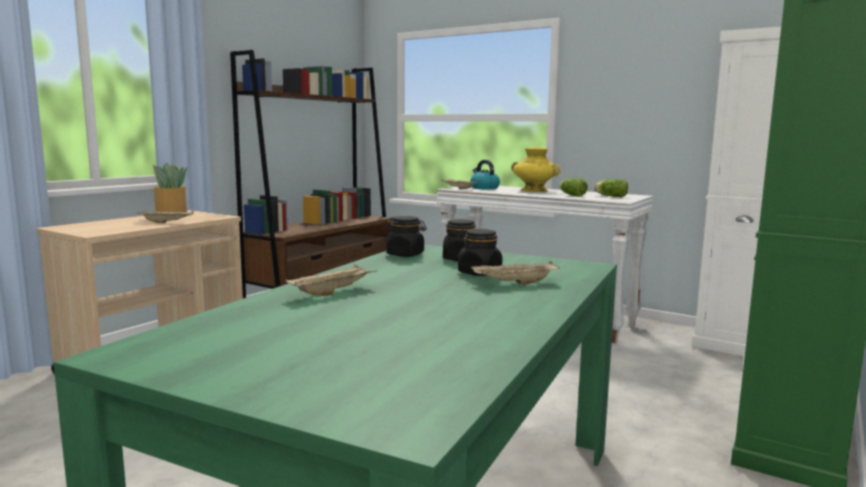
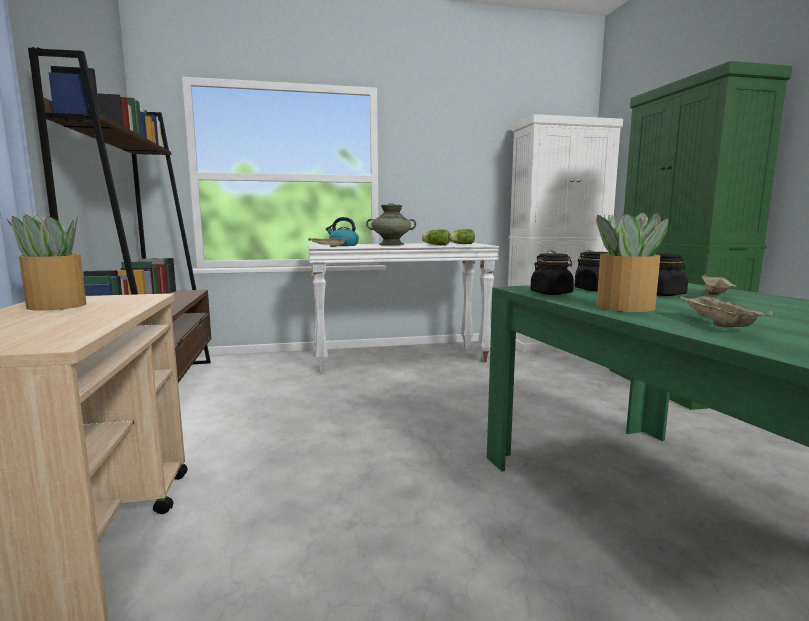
camera: 45 degrees left, 0 degrees up
beige tray [137,210,194,223] -> none
yellow vase [511,146,561,192] -> turquoise vase [366,203,416,245]
none -> potted plant [596,212,669,312]

